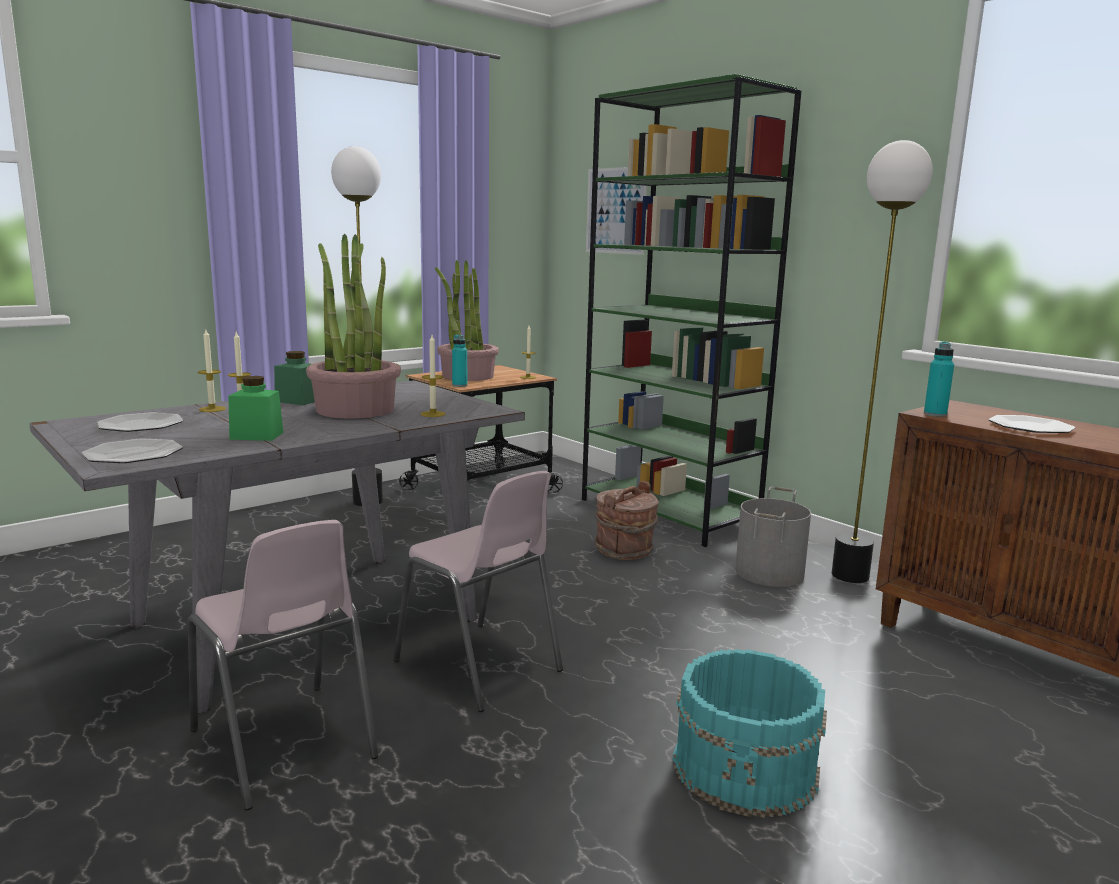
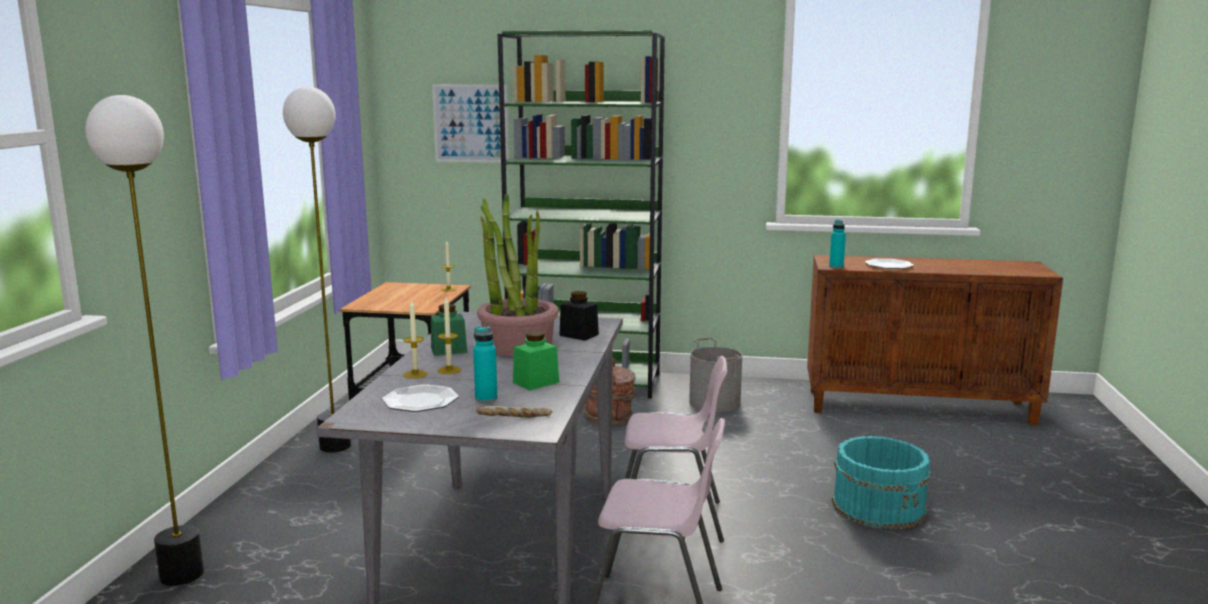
camera: 40 degrees left, 0 degrees up
plate [81,438,183,463] -> bread [476,406,552,418]
candle [421,335,446,417] -> black jar [559,291,599,341]
potted plant [435,260,499,381] -> none
turquoise bottle [452,335,467,387] -> turquoise bottle moved to [473,326,497,403]
floor lamp [832,140,933,583] -> floor lamp moved to [85,95,204,586]

